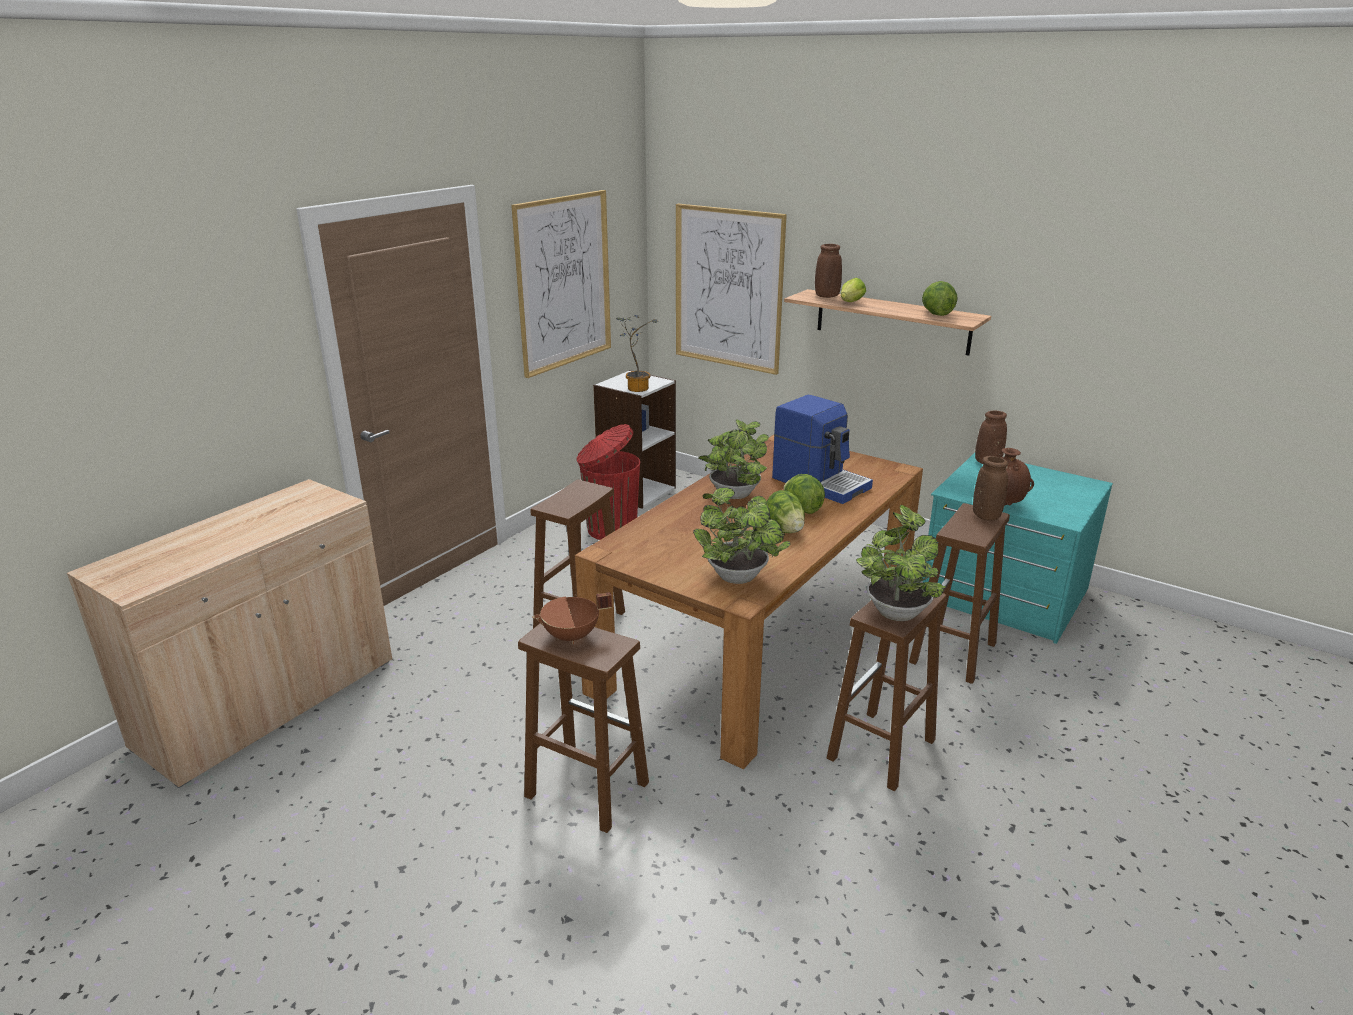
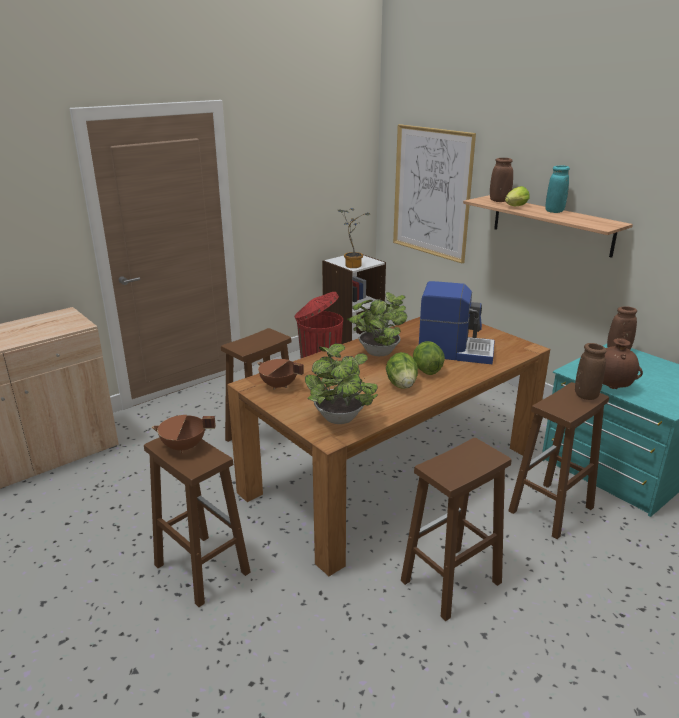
camera: 15 degrees right, 0 degrees up
picture [511,190,611,378] -> none
coffee machine [772,395,873,504] -> coffee machine turned 45 degrees counterclockwise [419,281,495,364]
potted plant [856,505,946,621] -> none
lettuce [922,281,958,316] -> none
none -> brown cooking pot [257,359,304,390]
none -> turquoise vase [545,165,570,213]

